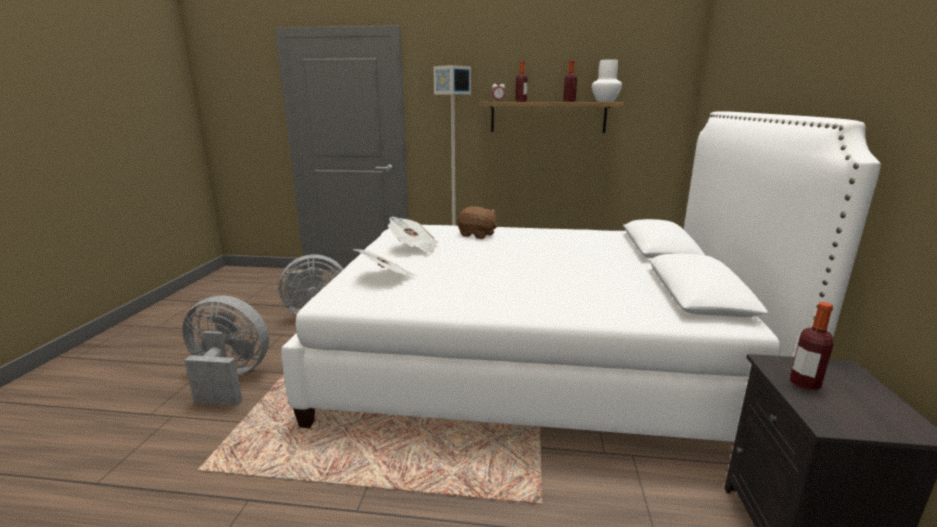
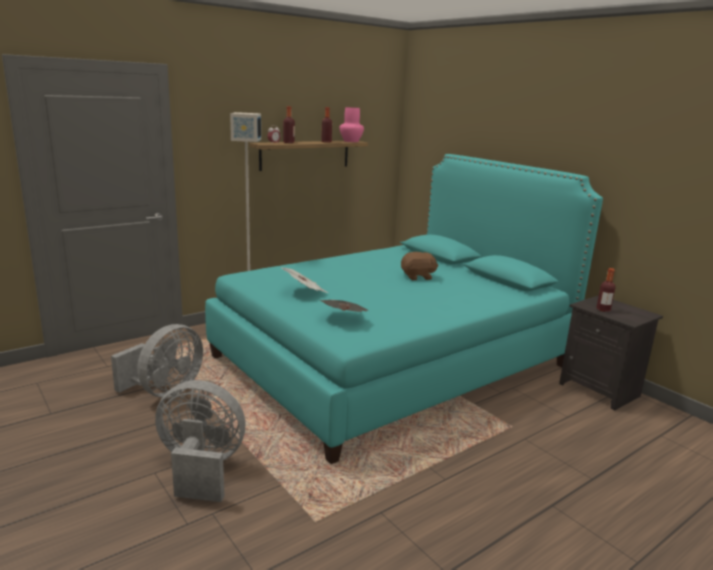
camera: 45 degrees left, 0 degrees up
grey fan [182,296,269,405] -> grey fan turned 45 degrees clockwise [155,380,246,502]
white bed [281,111,881,442] -> turquoise bed [205,154,603,464]
brown plush toy [457,206,498,239] -> brown plush toy moved to [401,252,438,280]
white vase [592,59,622,102] -> pink vase [340,107,364,142]

